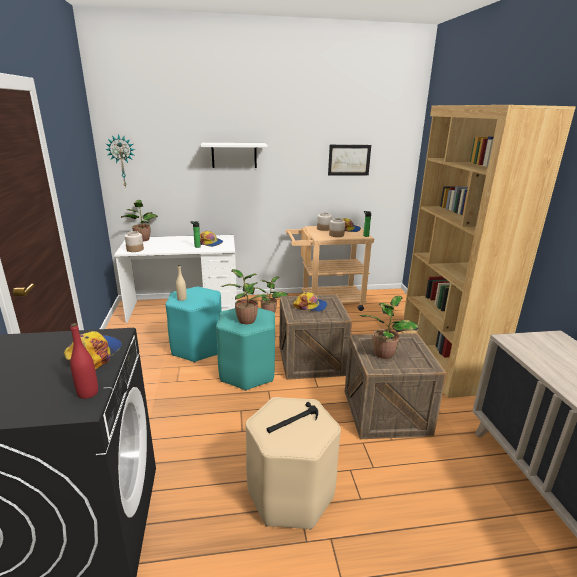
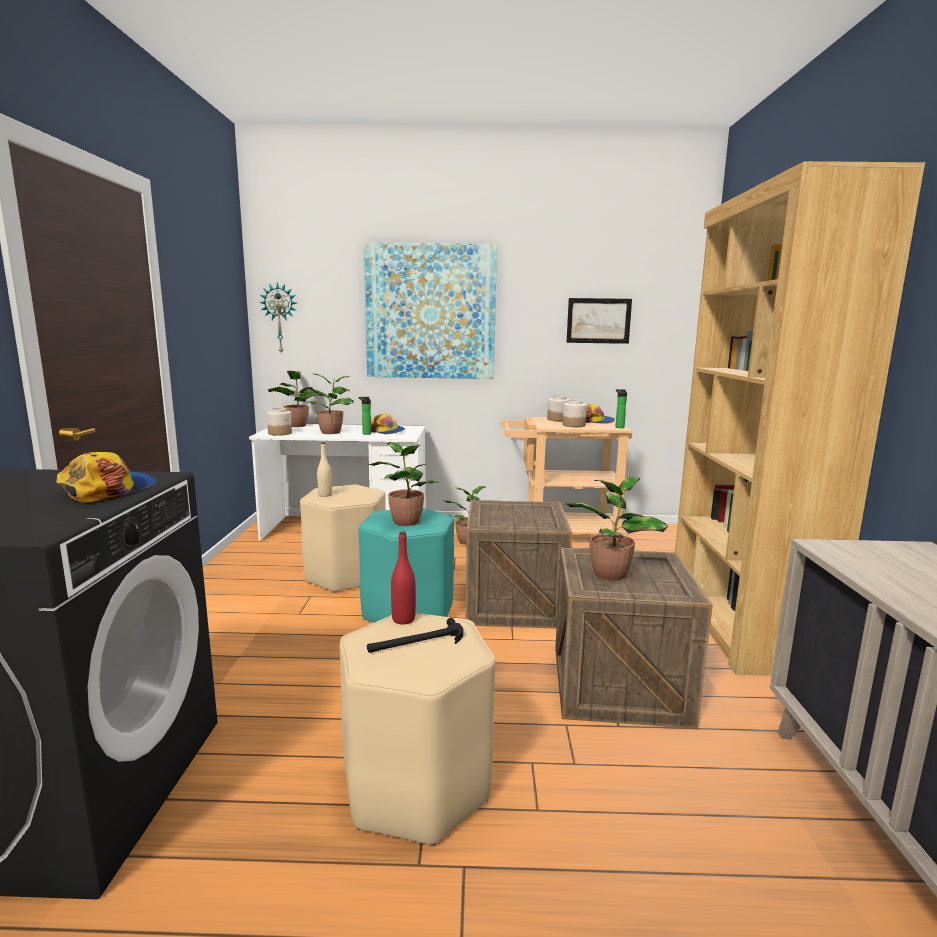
camera: 10 degrees right, 10 degrees down
red bottle [70,323,98,399] -> red bottle moved to [391,531,416,625]
turquoise stool [166,287,222,363] -> beige stool [300,485,386,593]
white shelf [201,143,268,168] -> picture [364,243,497,379]
cap [293,291,327,312] -> none
none -> potted plant [307,373,354,434]

